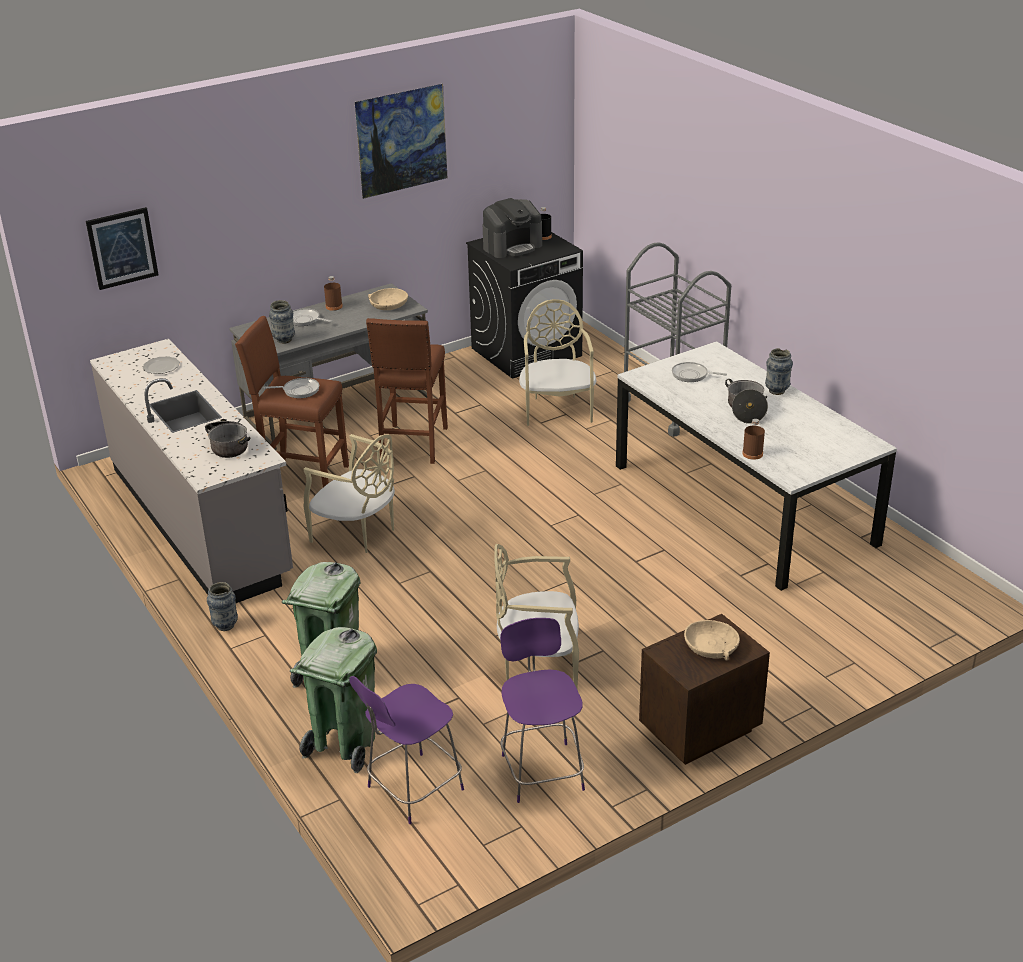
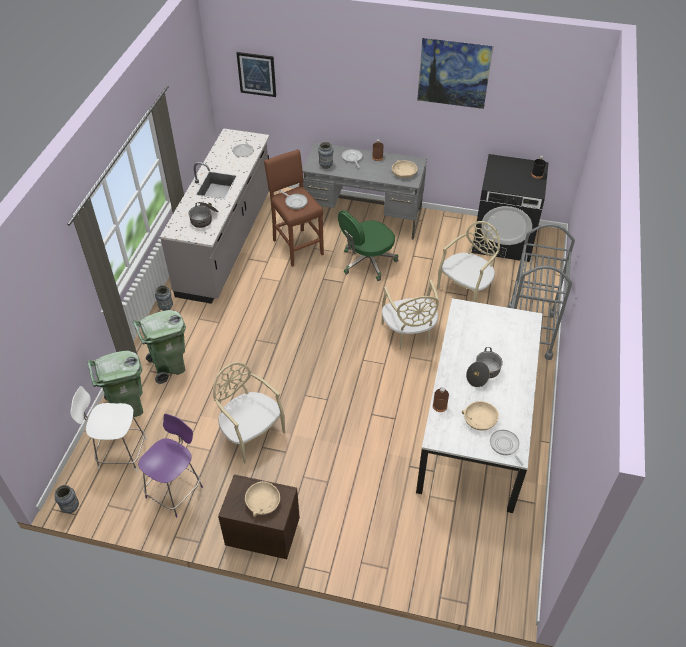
camera: 45 degrees right, 15 degrees up
beige chair [304,434,395,553] -> beige chair moved to [382,280,439,350]
purple stool [349,676,464,824] -> white stool [70,386,147,472]
brown stool [366,318,448,464] -> green office chair [338,210,398,281]
coffee machine [483,198,542,258] -> none
frying pan [672,362,727,382] -> frying pan moved to [490,430,524,466]
vase [765,348,793,395] -> vase moved to [55,485,79,513]
none -> beige bowl [462,401,499,430]

